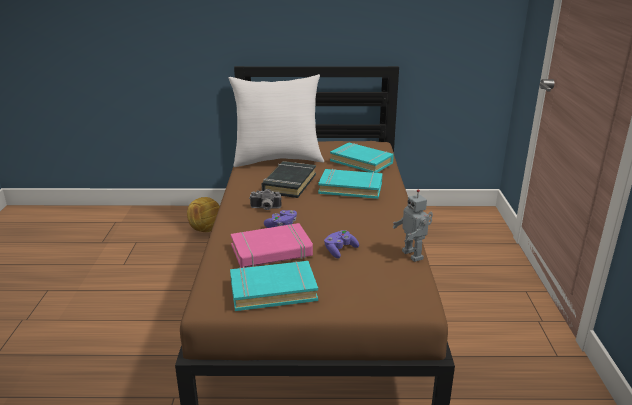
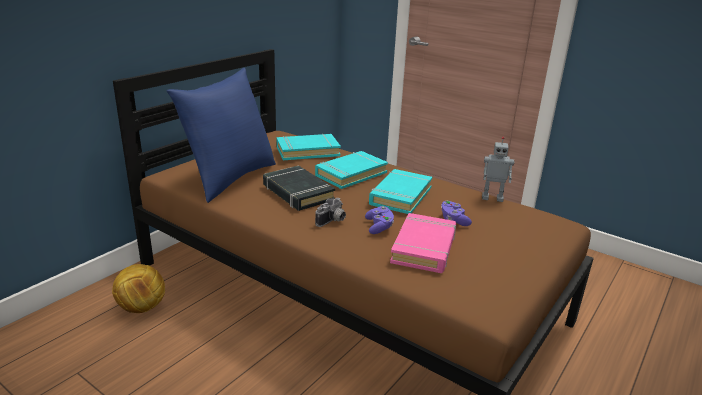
camera: 55 degrees left, 0 degrees up
white pillow [228,74,324,167] -> blue pillow [167,68,276,203]
turquoise book [230,261,318,311] -> turquoise book moved to [369,169,432,214]

